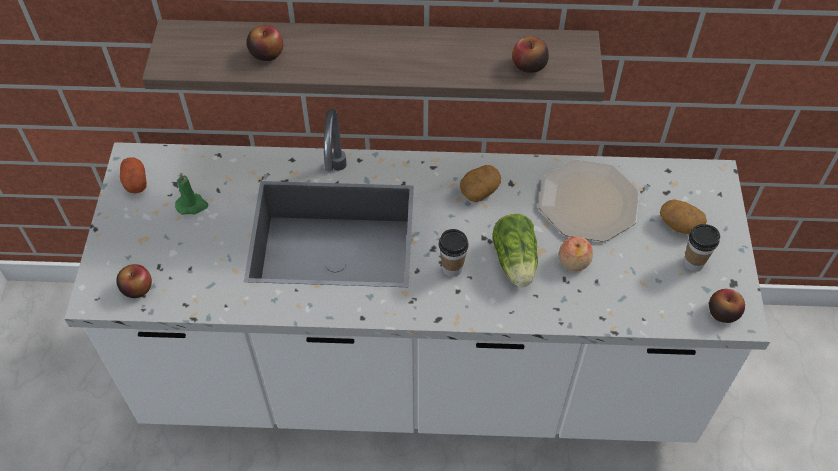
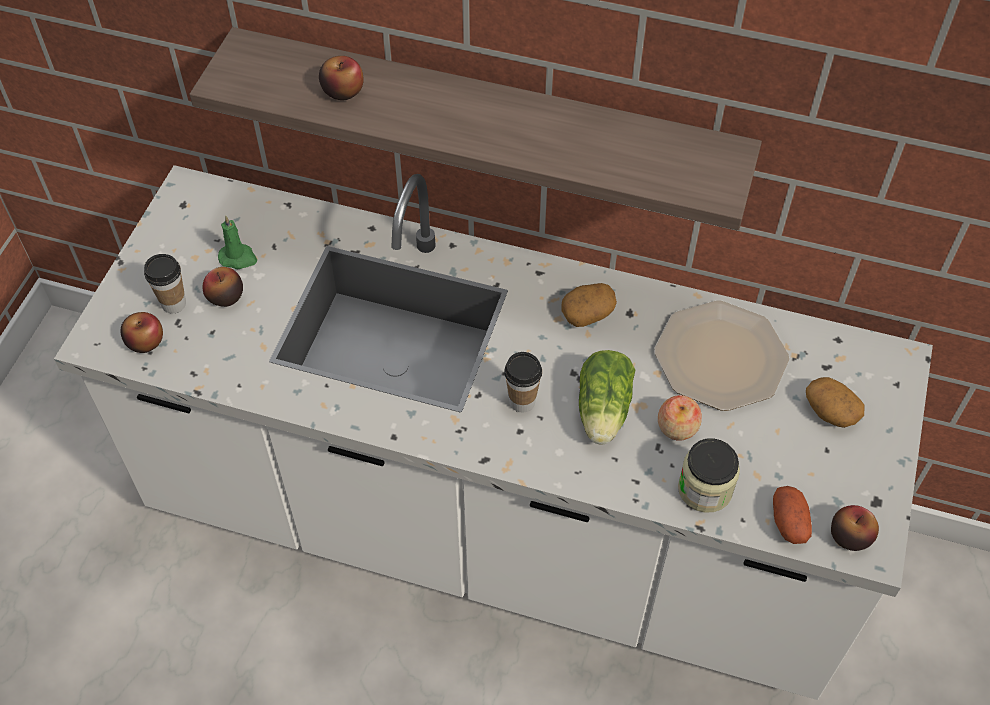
camera: 15 degrees right, 0 degrees up
potato [120,158,147,194] -> potato moved to [773,486,812,544]
apple [512,36,549,73] -> apple moved to [203,267,243,307]
cup [683,224,720,272] -> cup moved to [144,254,186,313]
none -> jar [678,438,740,512]

